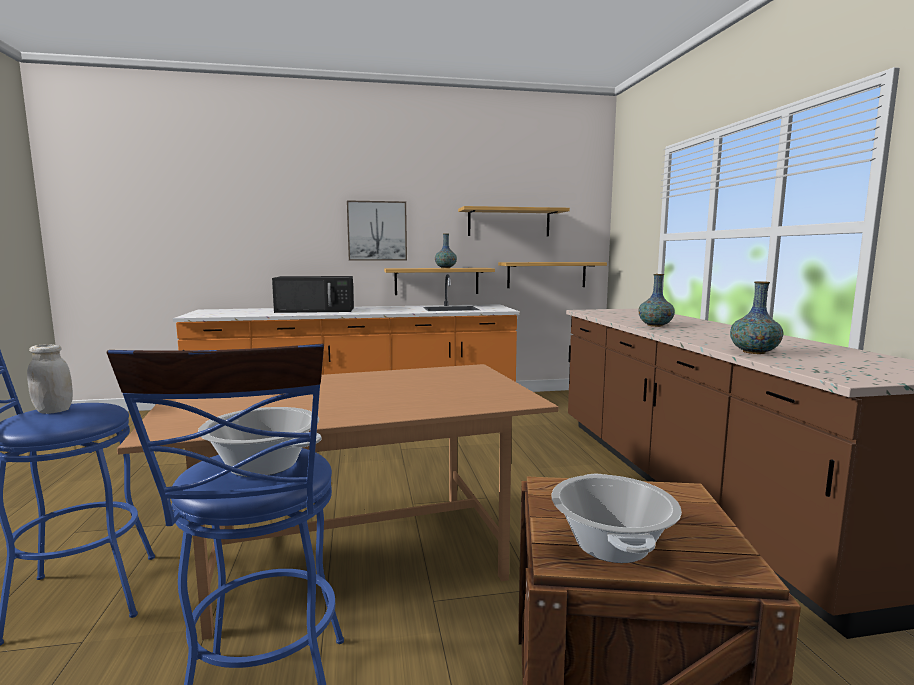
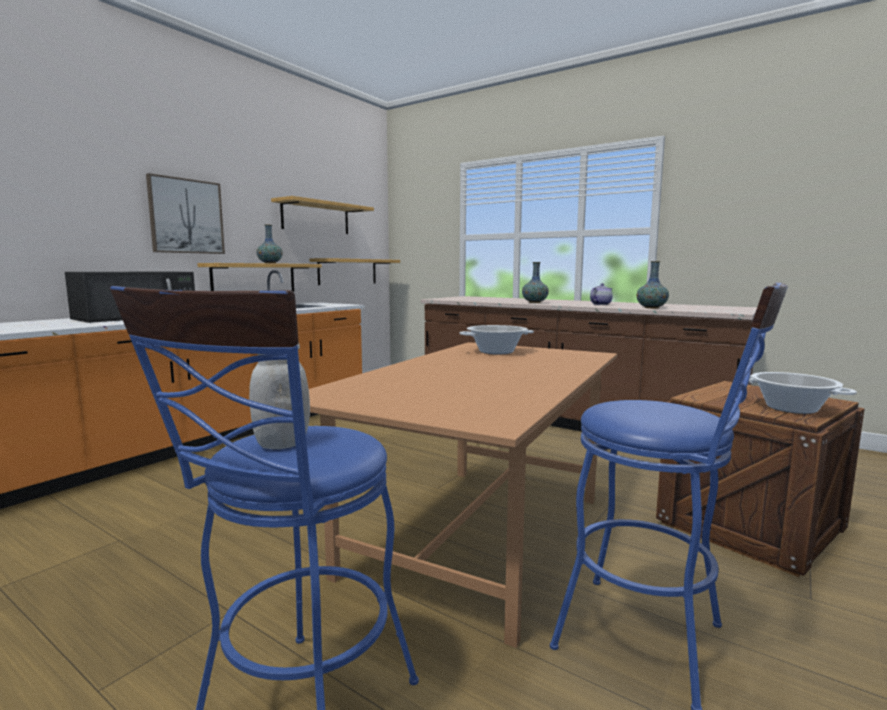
camera: 45 degrees left, 0 degrees up
cooking pot [198,407,322,477] -> cooking pot moved to [459,325,534,354]
none -> teapot [590,283,613,305]

